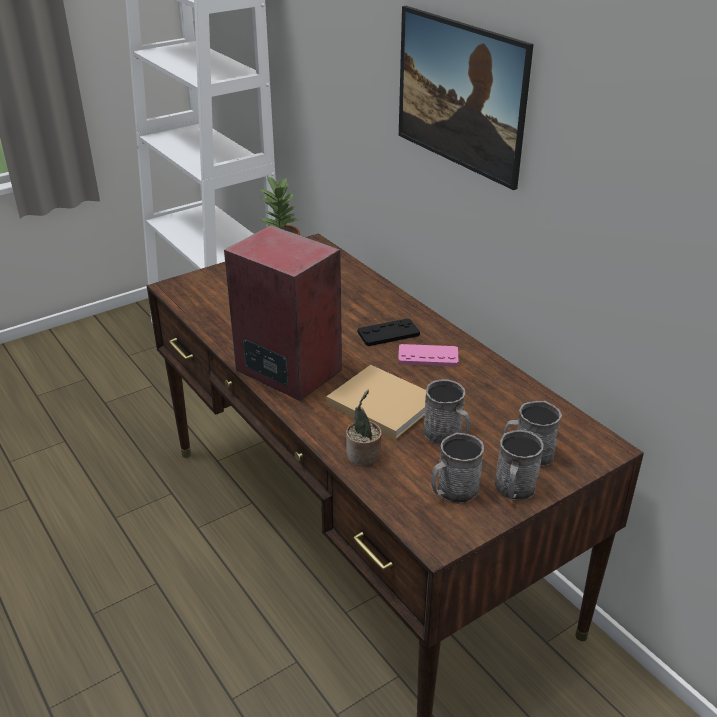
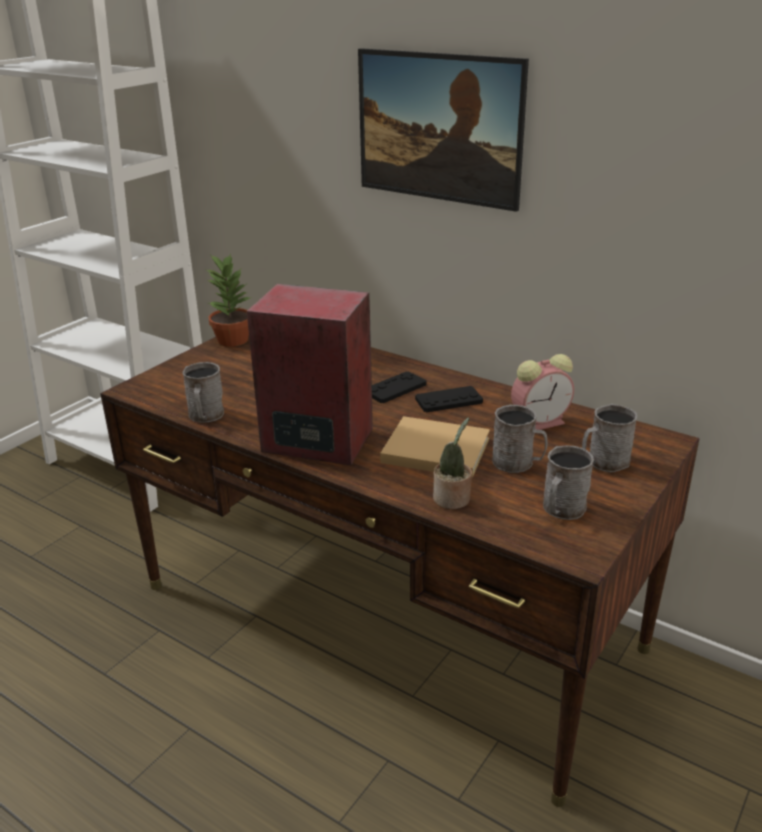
camera: 20 degrees left, 5 degrees down
pink game controller [398,344,459,367] -> black game controller [415,386,483,413]
grey mug [495,430,544,501] -> grey mug moved to [183,362,224,423]
none -> alarm clock [511,354,574,430]

